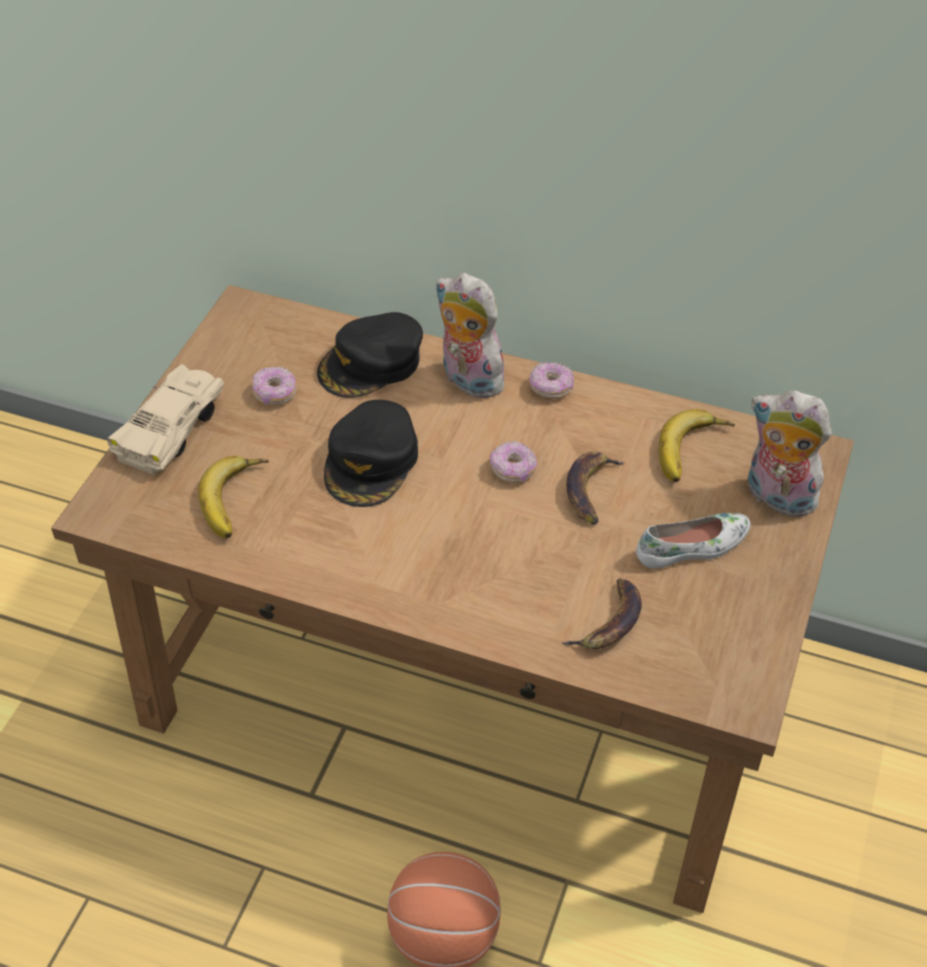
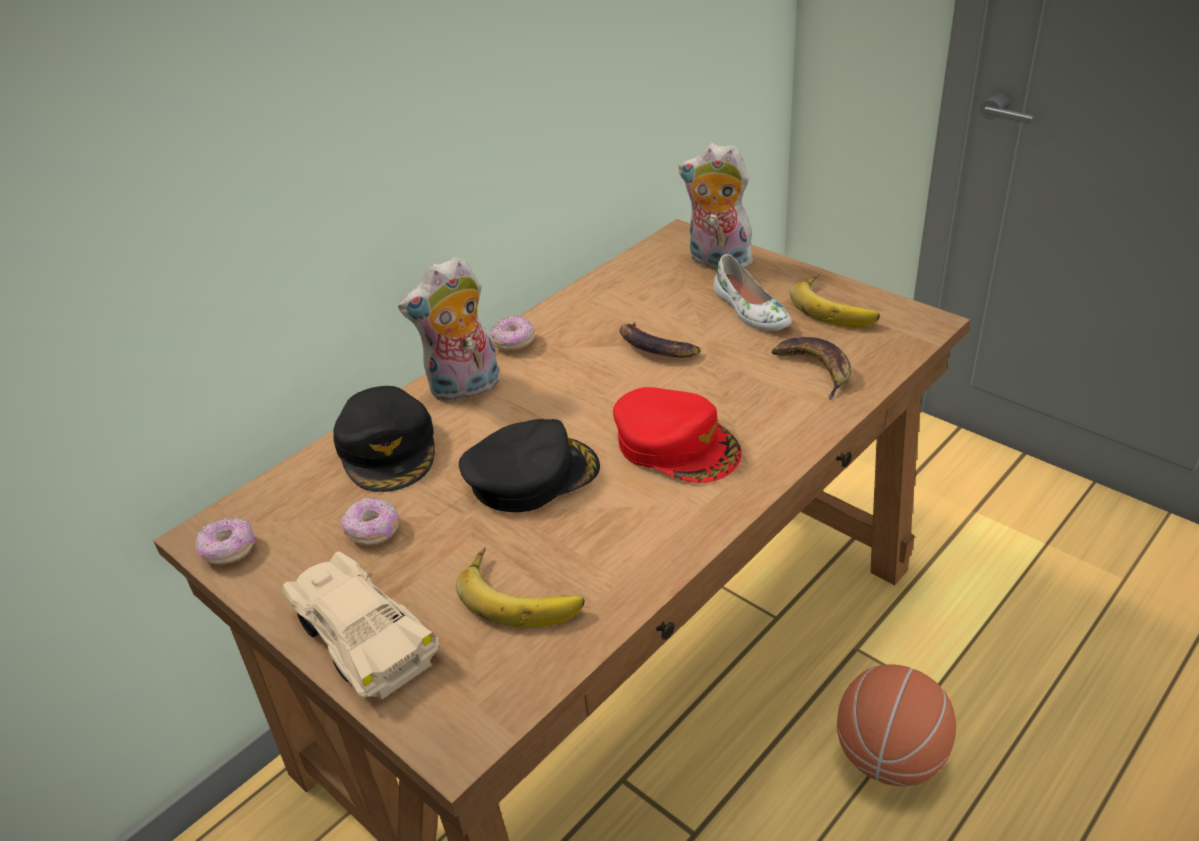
camera: 65 degrees left, 10 degrees down
black cap [324,400,418,507] -> black cap turned 60 degrees counterclockwise [459,419,600,512]
donut [490,441,537,483] -> donut moved to [195,518,256,565]
white shoe [636,513,751,569] -> white shoe turned 150 degrees clockwise [714,254,792,331]
banana [659,409,735,482] -> banana moved to [790,274,880,327]
plush toy [748,390,832,517] -> plush toy turned 60 degrees clockwise [679,143,756,269]
none -> red cap [613,387,742,483]

